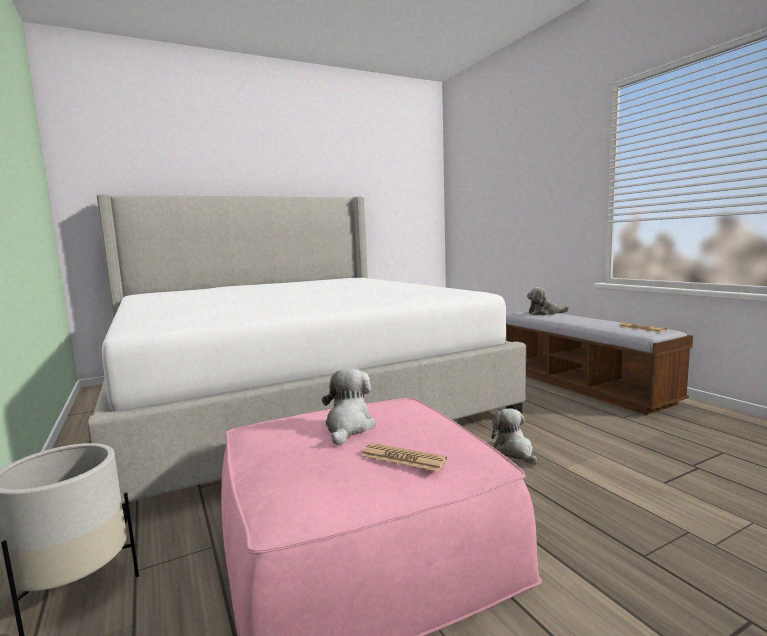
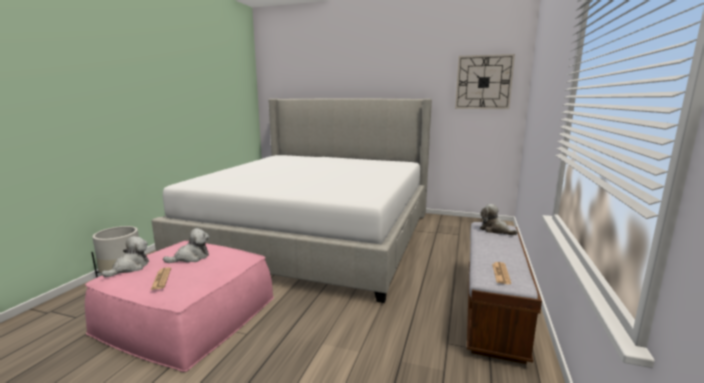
camera: 45 degrees right, 5 degrees up
plush toy [491,408,537,465] -> plush toy moved to [101,236,149,277]
none -> wall clock [455,54,515,109]

